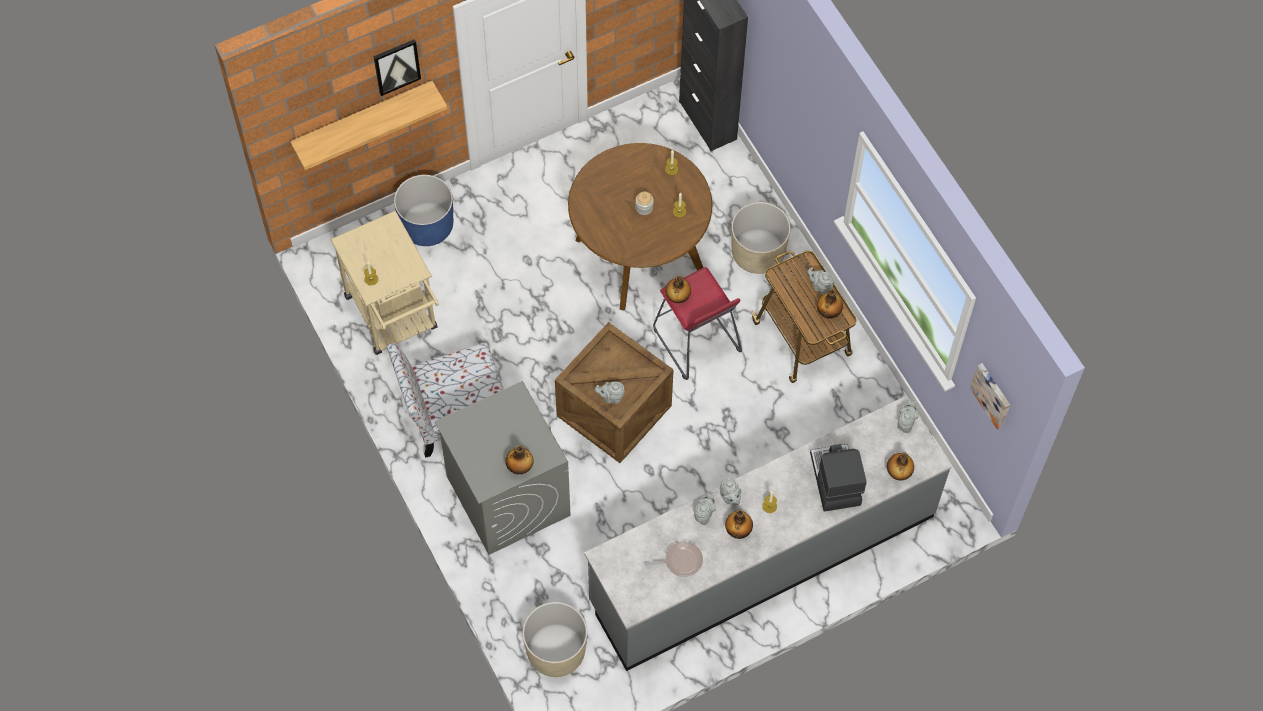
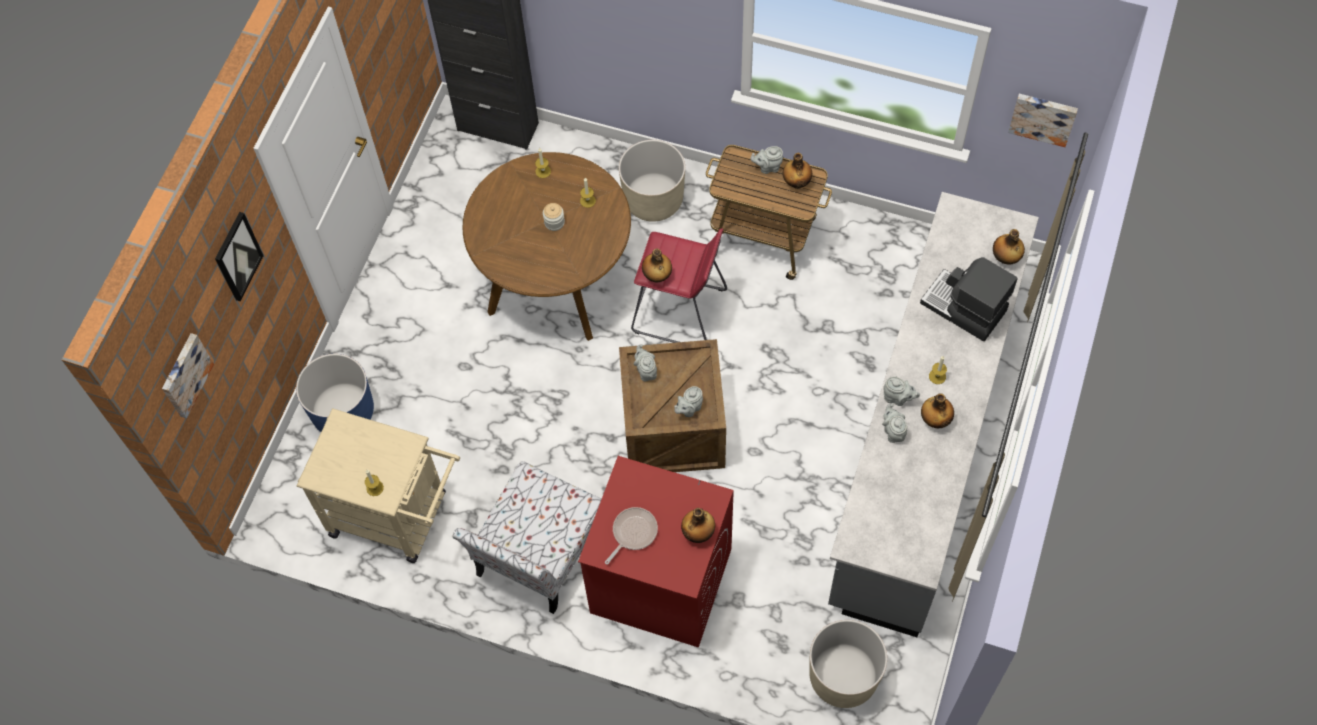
camera: 40 degrees left, 0 degrees up
shelf [290,81,447,170] -> none
grey washing machine [435,381,571,555] -> red washing machine [578,456,734,648]
frying pan [645,542,703,577] -> frying pan moved to [605,507,658,565]
grey teapot [897,401,919,433] -> grey teapot moved to [634,344,657,381]
none -> picture [162,333,214,418]

